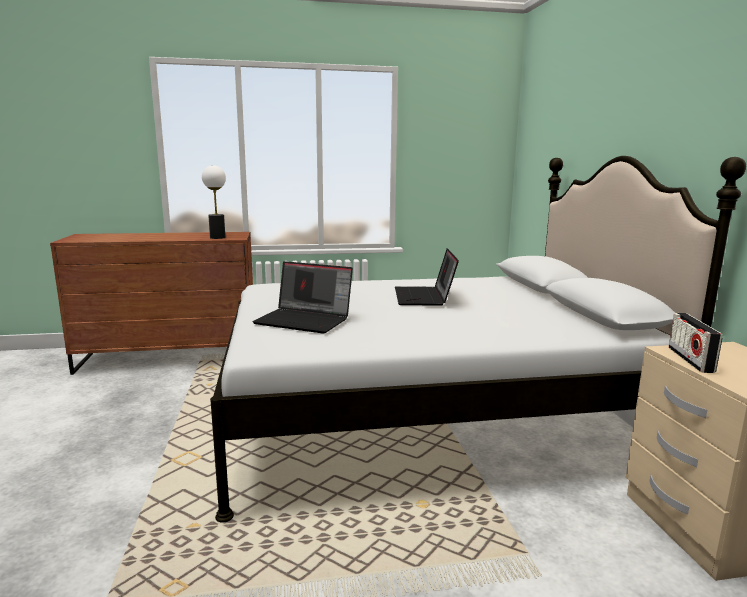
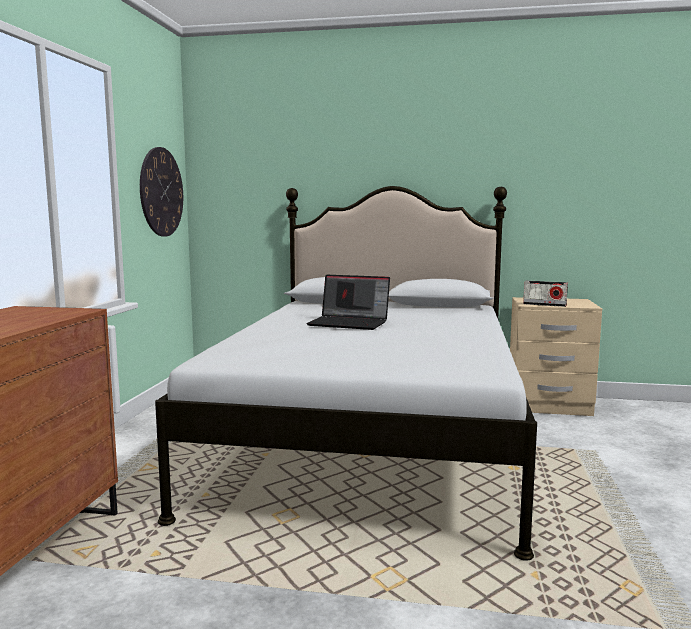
camera: 70 degrees left, 5 degrees down
table lamp [202,165,226,239] -> none
laptop [252,261,353,334] -> none
none -> wall clock [140,147,183,237]

